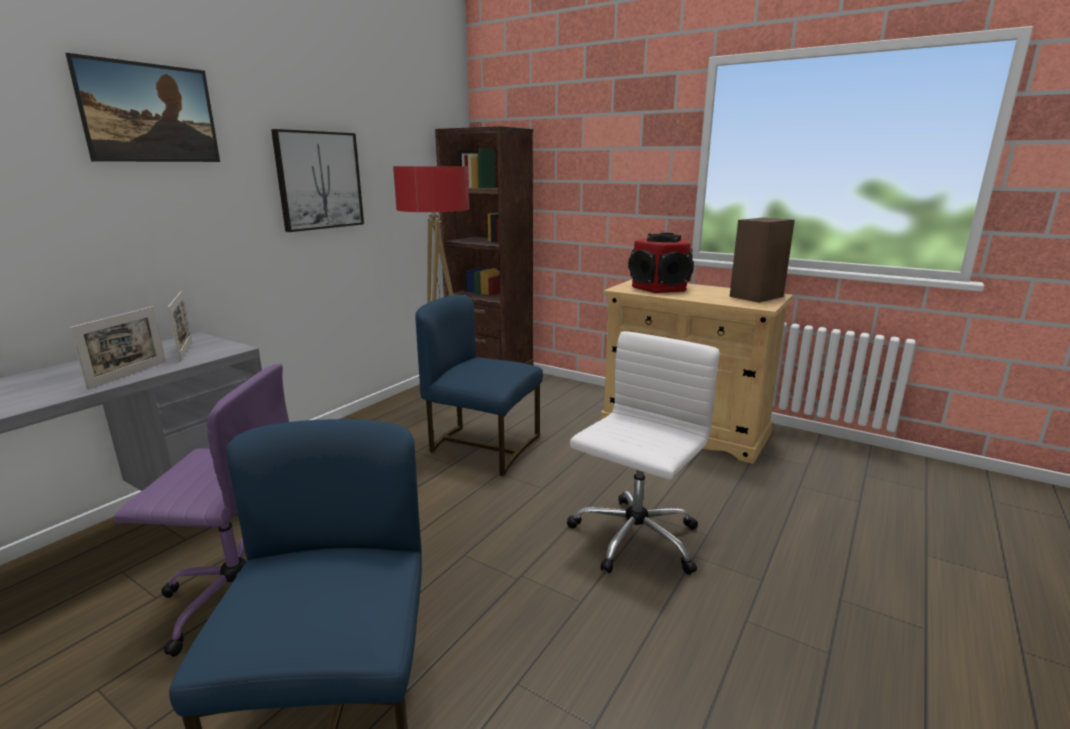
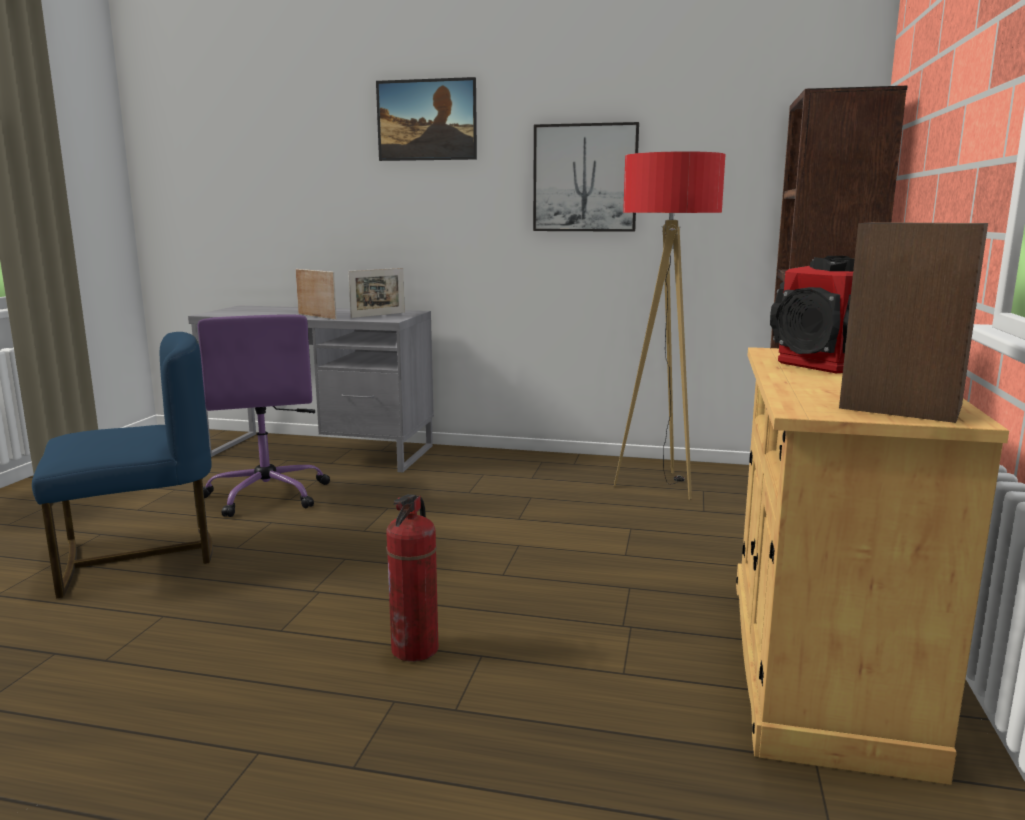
camera: 70 degrees right, 5 degrees down
picture frame [70,306,166,390] -> picture frame turned 135 degrees counterclockwise [296,269,337,320]
blue chair [415,295,543,476] -> none
white office chair [567,331,720,575] -> fire extinguisher [386,494,439,662]

